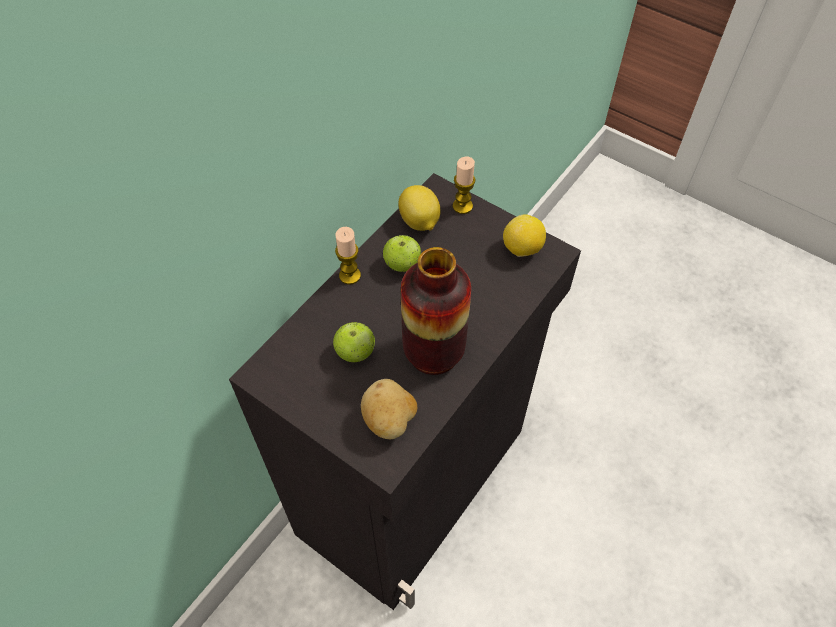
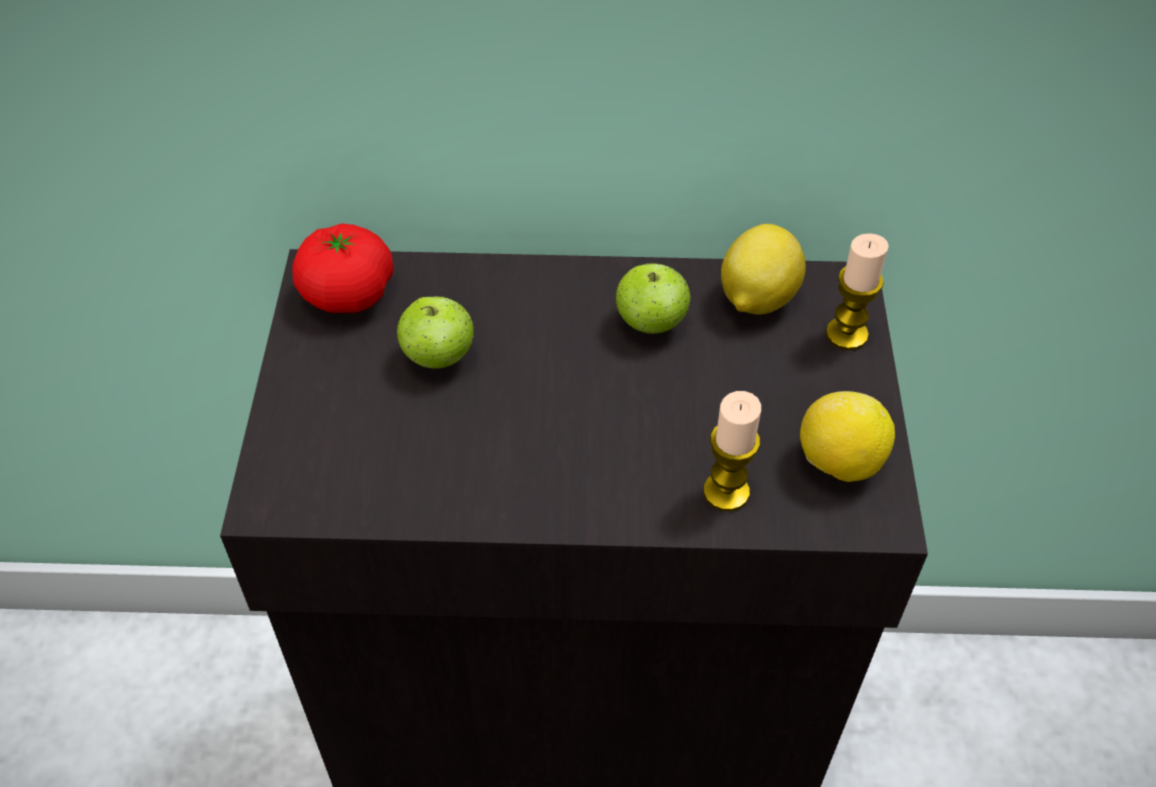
camera: 55 degrees right, 5 degrees down
candle [335,227,361,285] -> candle moved to [703,391,761,511]
potato [361,379,417,439] -> none
vase [401,247,471,375] -> none
none -> tomato [292,223,394,313]

